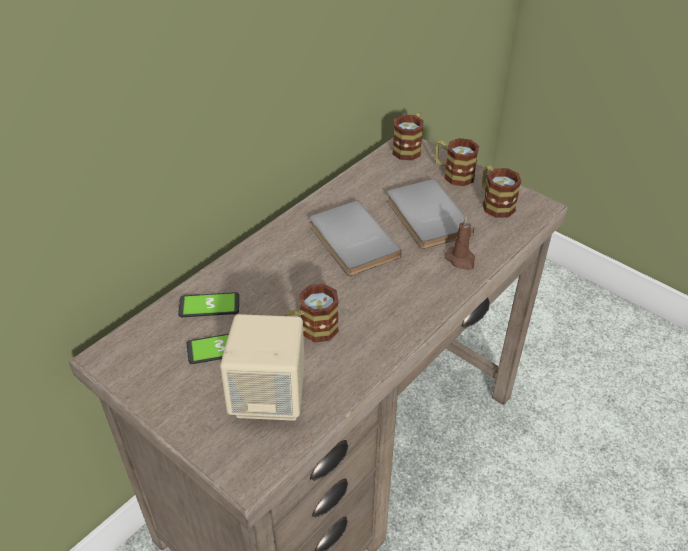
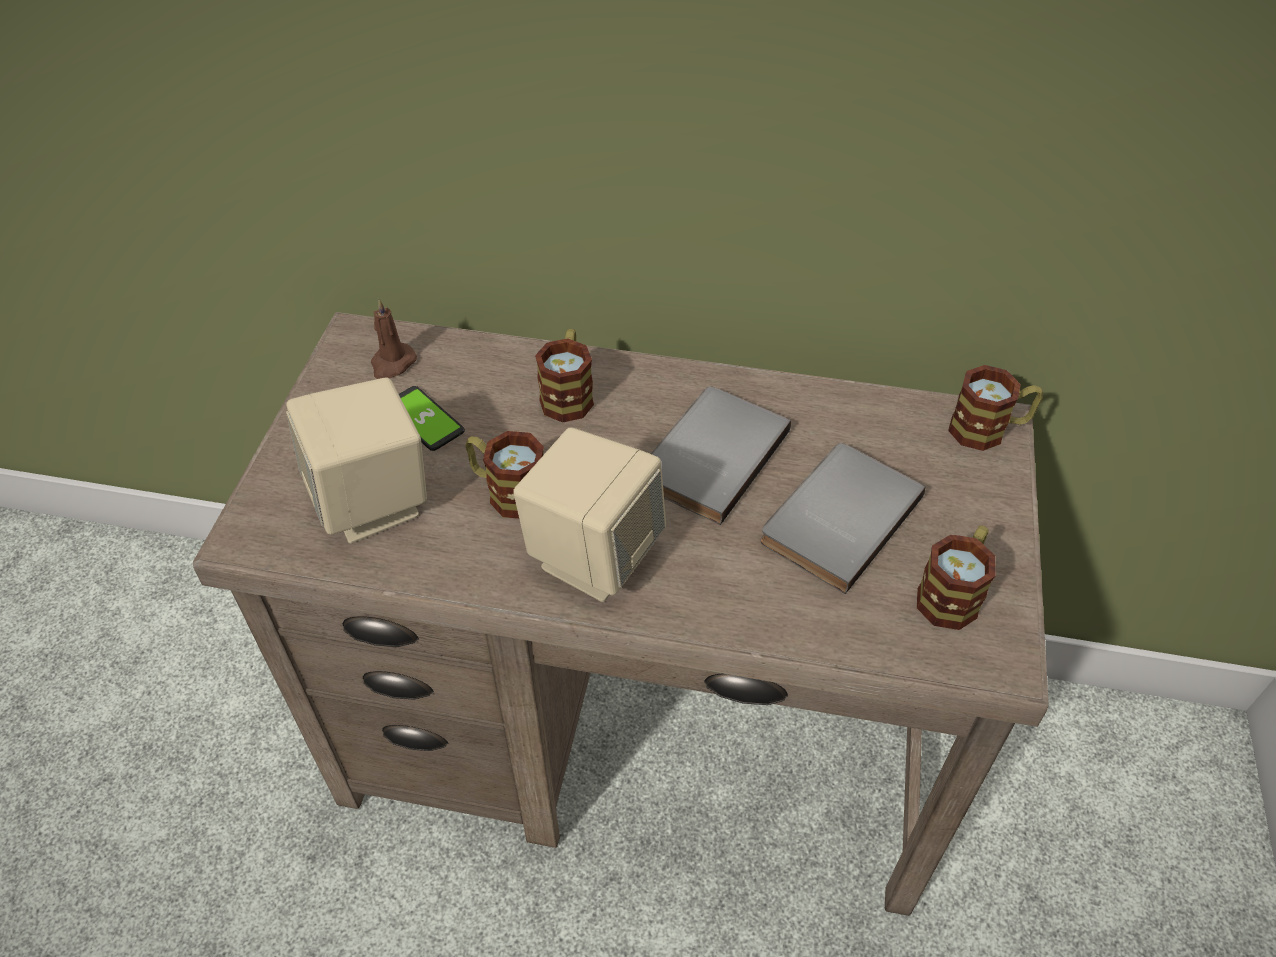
camera: 60 degrees right, 5 degrees up
phone [178,292,239,317] -> none
mug [435,138,479,186] -> mug moved to [535,329,594,423]
brown candle [445,216,475,270] -> brown candle moved to [371,299,417,379]
none -> beige speaker [513,427,666,602]

